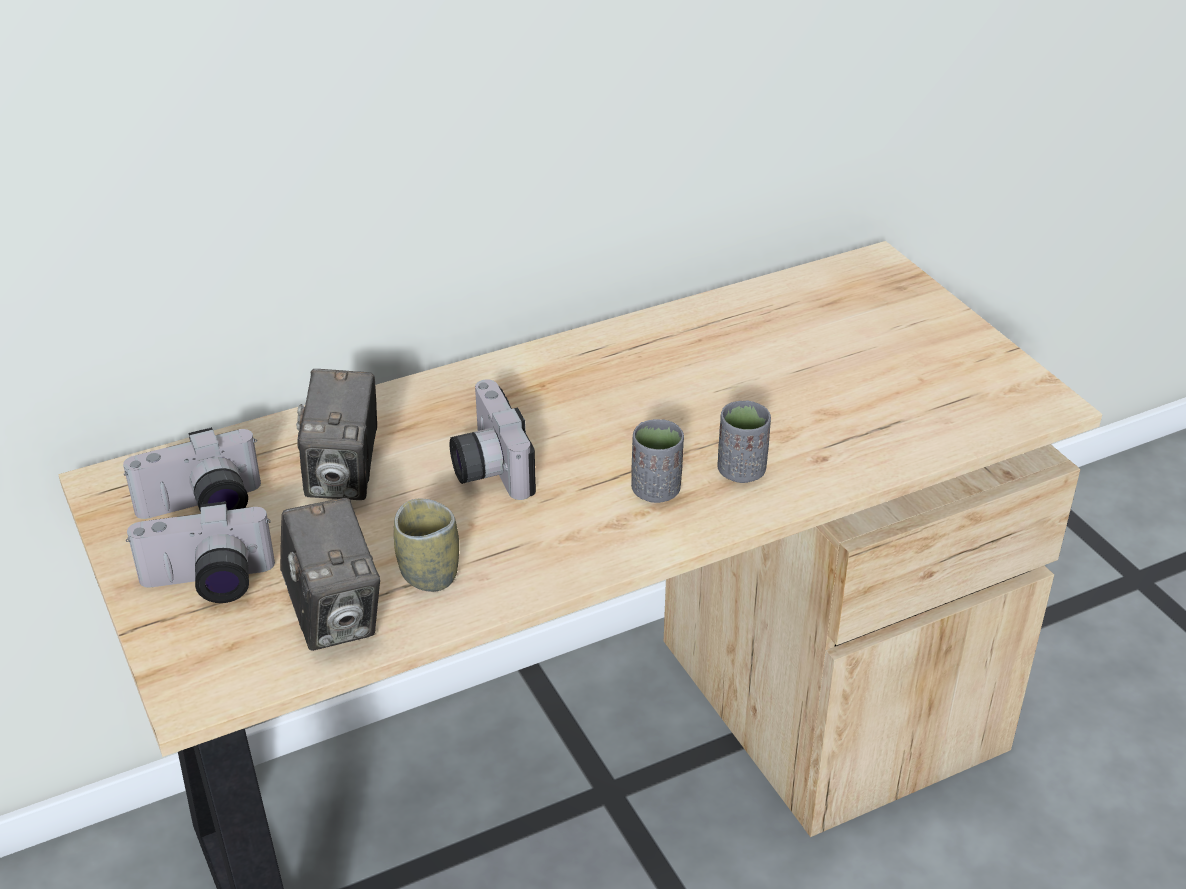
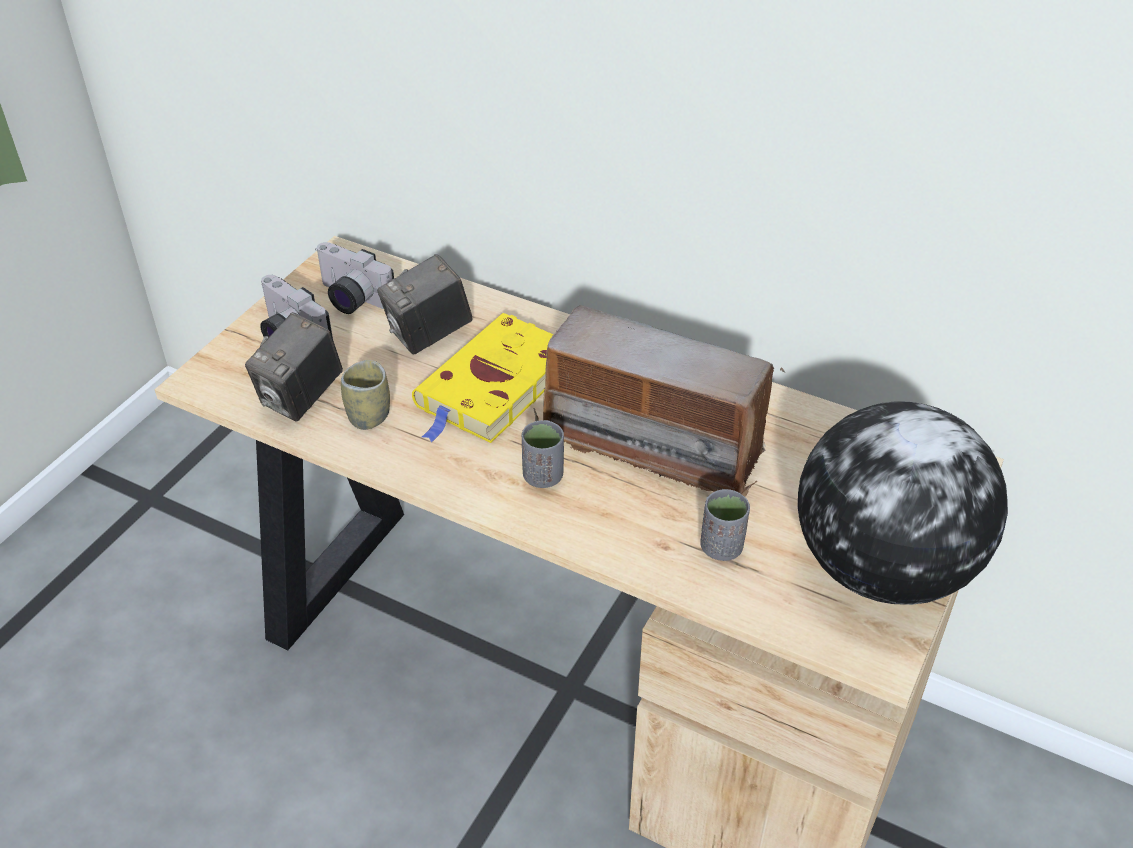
camera: 55 degrees right, 5 degrees up
camera [450,379,536,500] -> yellow book [412,313,553,443]
grey cup [717,400,771,483] -> grey cup moved to [700,489,750,561]
none -> radio [533,305,785,497]
none -> globe [798,401,1008,605]

